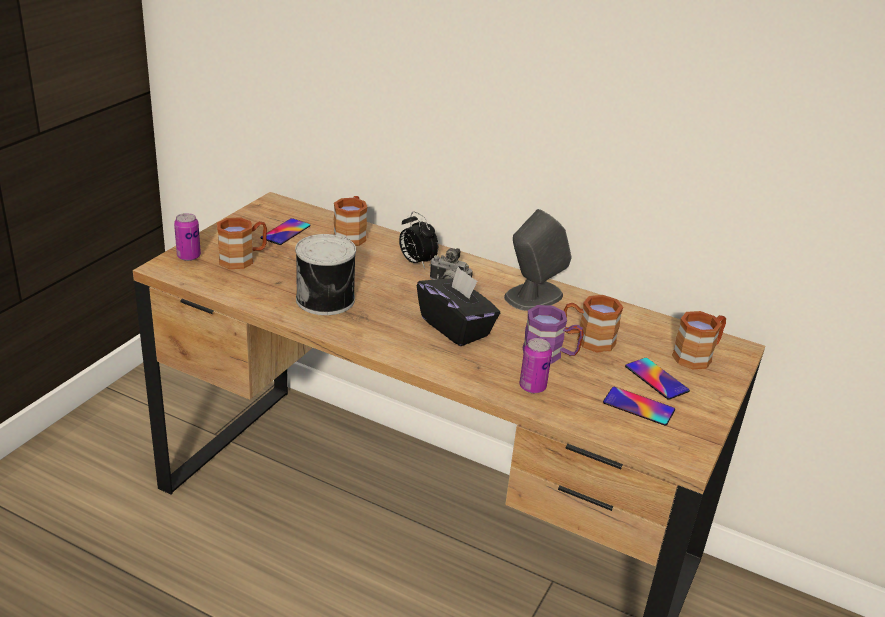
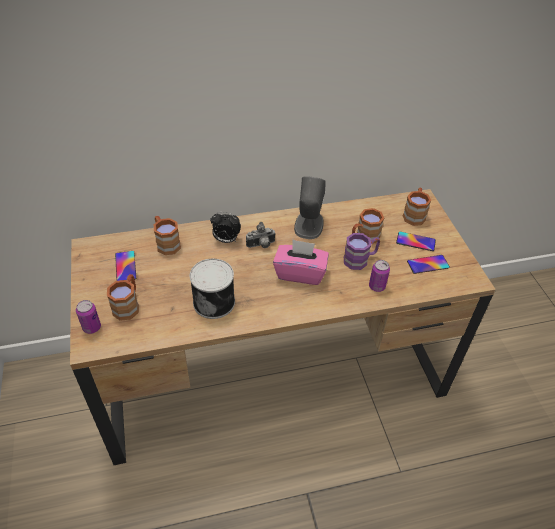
camera: 40 degrees left, 15 degrees up
black tissue box [417,267,500,346] -> pink tissue box [273,240,329,285]

